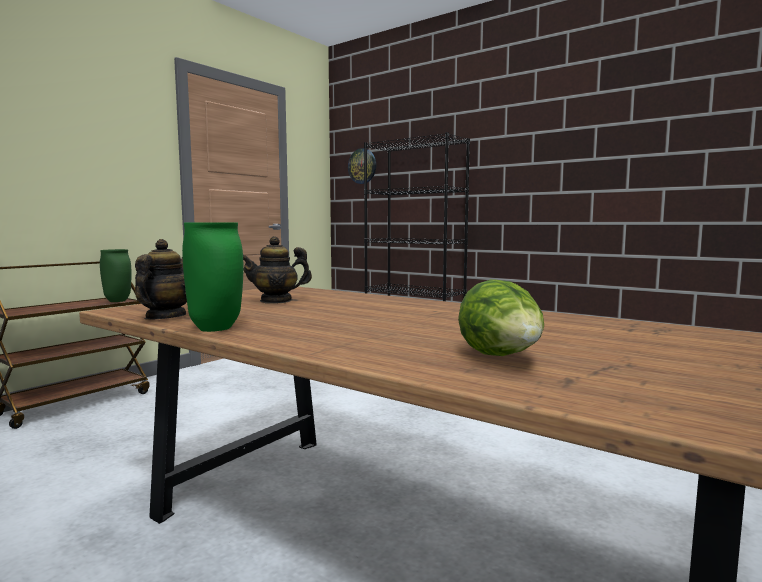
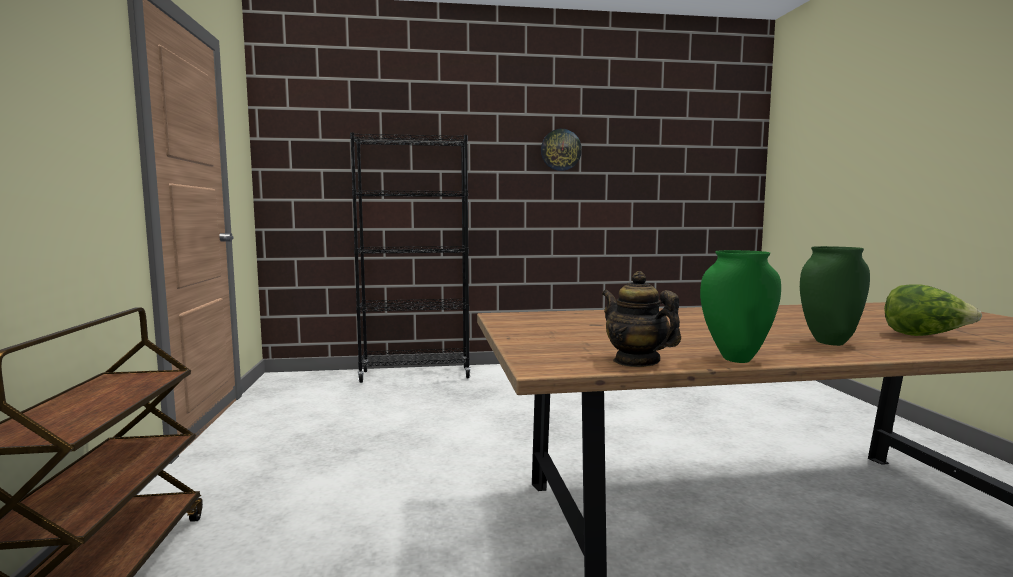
camera: 45 degrees left, 0 degrees up
green vase [100,249,132,302] -> green vase moved to [800,246,870,346]
teapot [243,236,312,304] -> none
wall clock [348,148,376,184] -> wall clock moved to [541,129,582,171]

